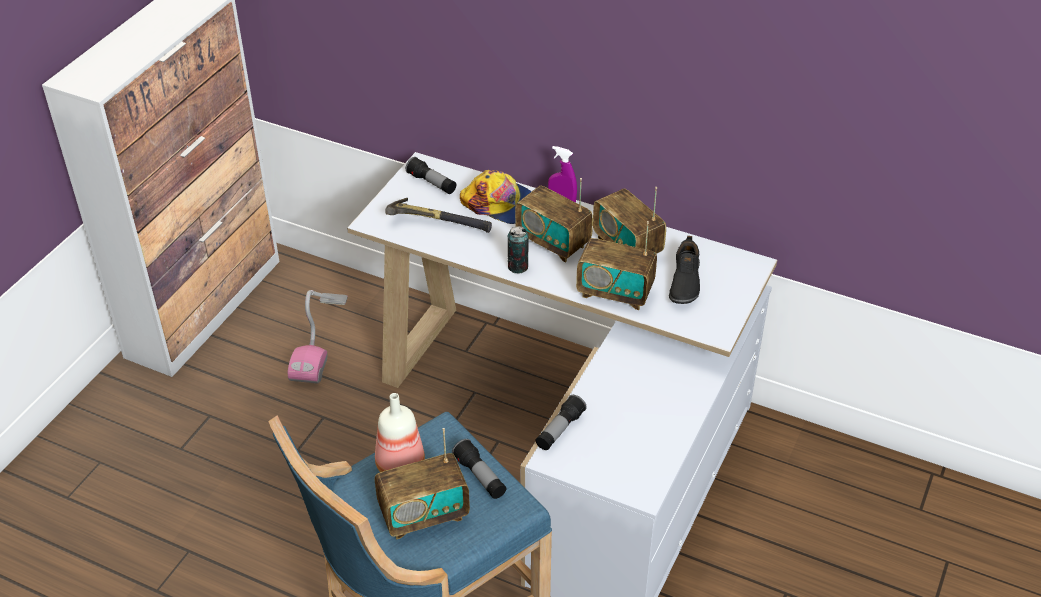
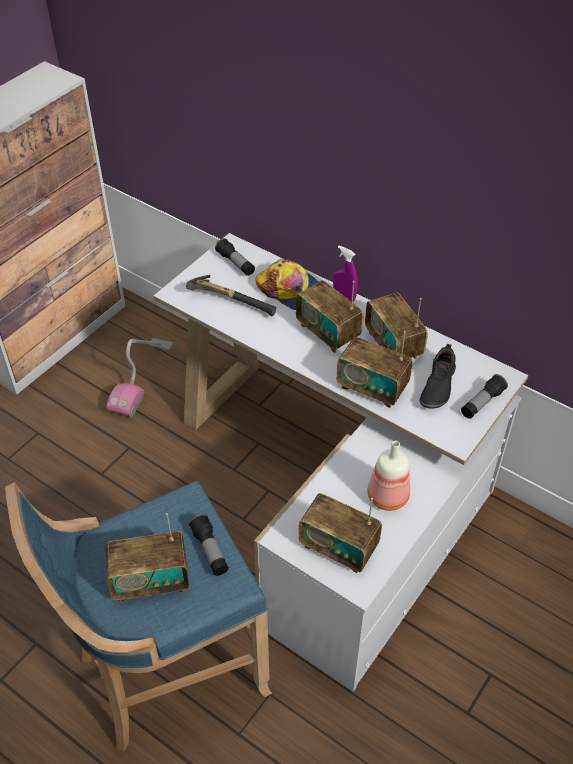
camera: 10 degrees right, 5 degrees up
bottle [375,393,425,472] -> bottle moved to [367,440,410,511]
can [508,226,529,273] -> none
flashlight [536,395,587,450] -> flashlight moved to [461,374,508,419]
none -> radio [298,493,382,573]

